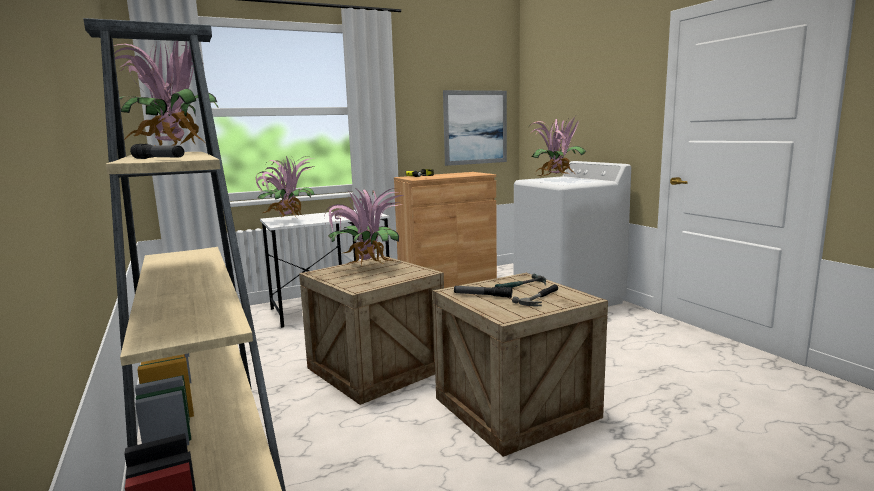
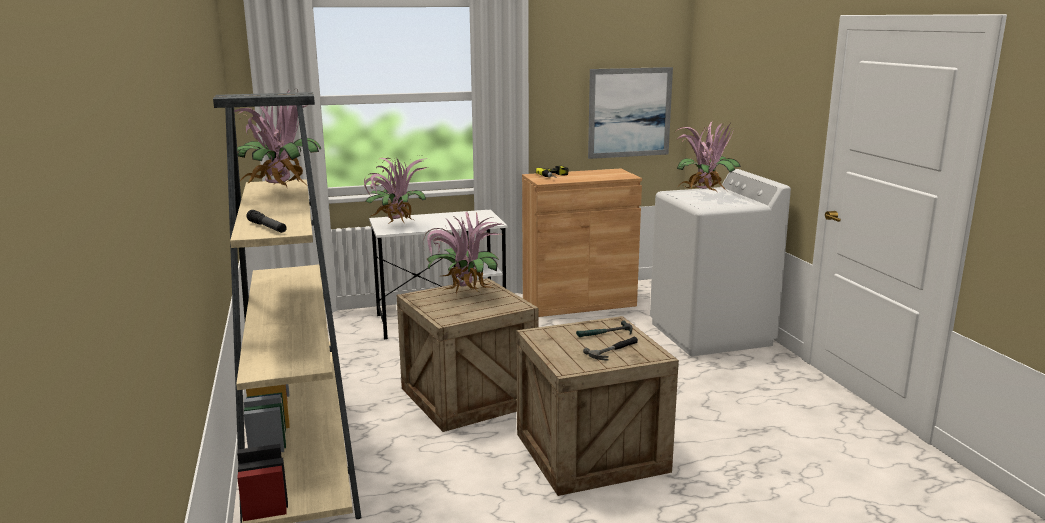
camera: 10 degrees right, 5 degrees up
flashlight [454,286,512,298] -> none

